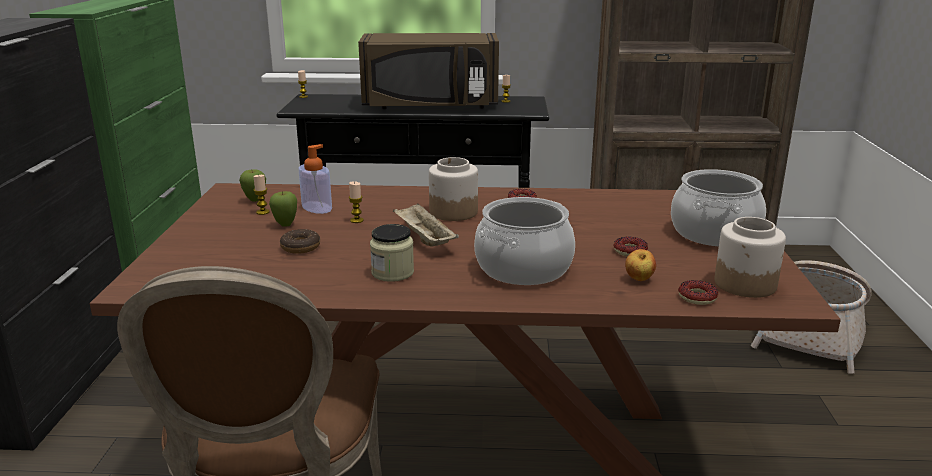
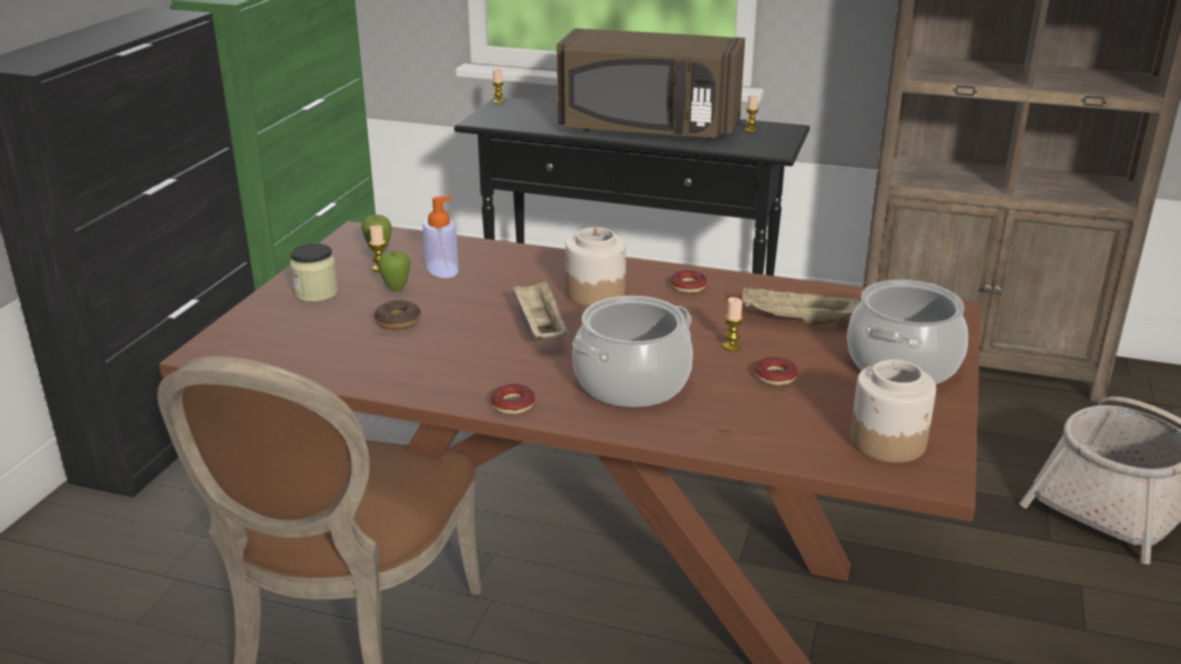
camera: 15 degrees right, 5 degrees up
candle [348,181,364,223] -> candle moved to [723,297,743,351]
jar [370,224,414,282] -> jar moved to [290,243,338,302]
apple [625,249,656,281] -> none
donut [678,280,718,305] -> donut moved to [491,384,535,414]
none -> beige tray [742,288,861,325]

